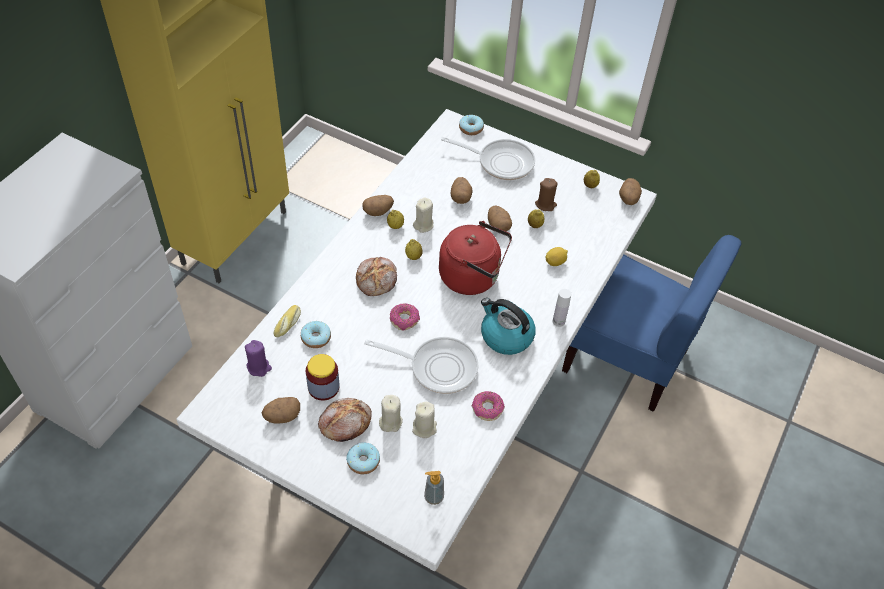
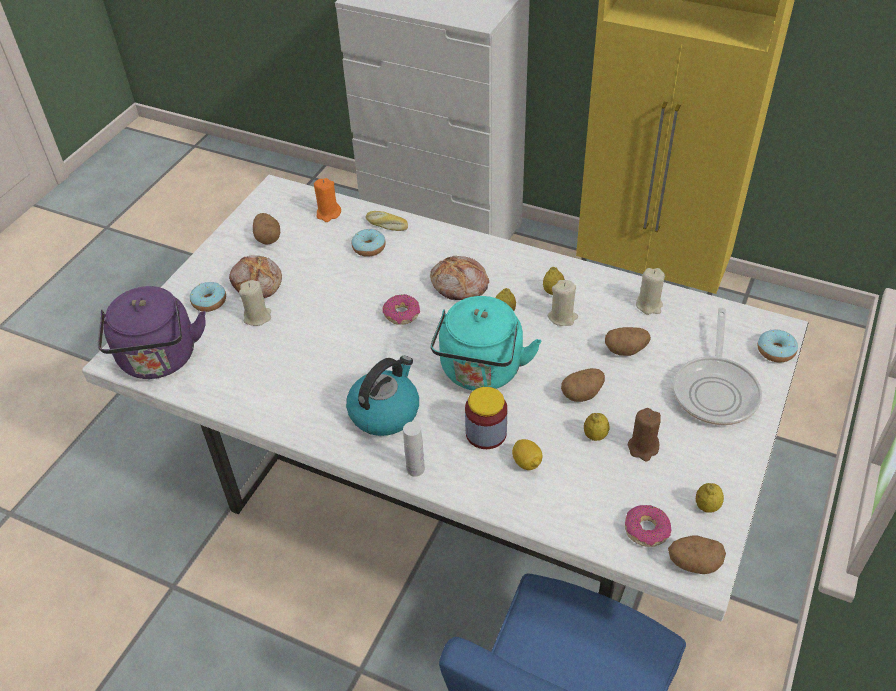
camera: 90 degrees right, 5 degrees down
purple candle [245,340,272,377] -> orange candle [314,178,341,222]
jar [306,354,339,400] -> jar moved to [465,387,507,449]
potato [362,195,394,216] -> none
frying pan [364,337,478,394] -> none
beige candle [412,402,437,438] -> beige candle moved to [636,268,665,315]
soap dispenser [424,471,444,505] -> purple kettle [98,286,206,379]
red kettle [439,221,512,295] -> turquoise kettle [430,296,541,391]
donut [472,391,505,421] -> donut moved to [625,505,671,547]

